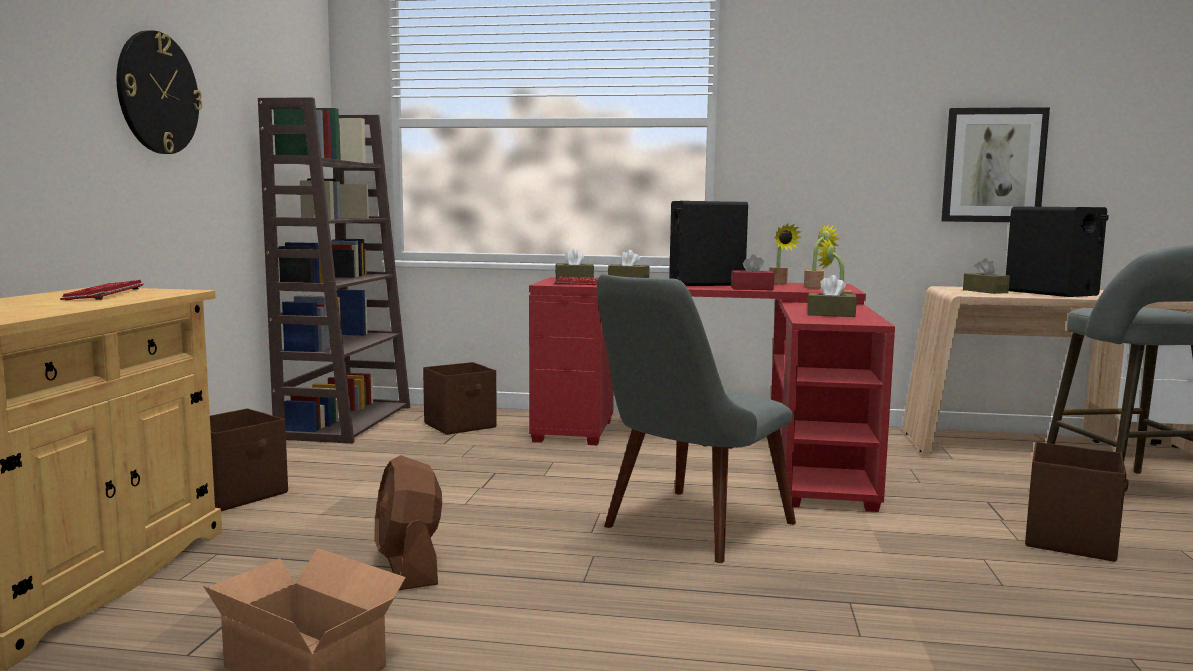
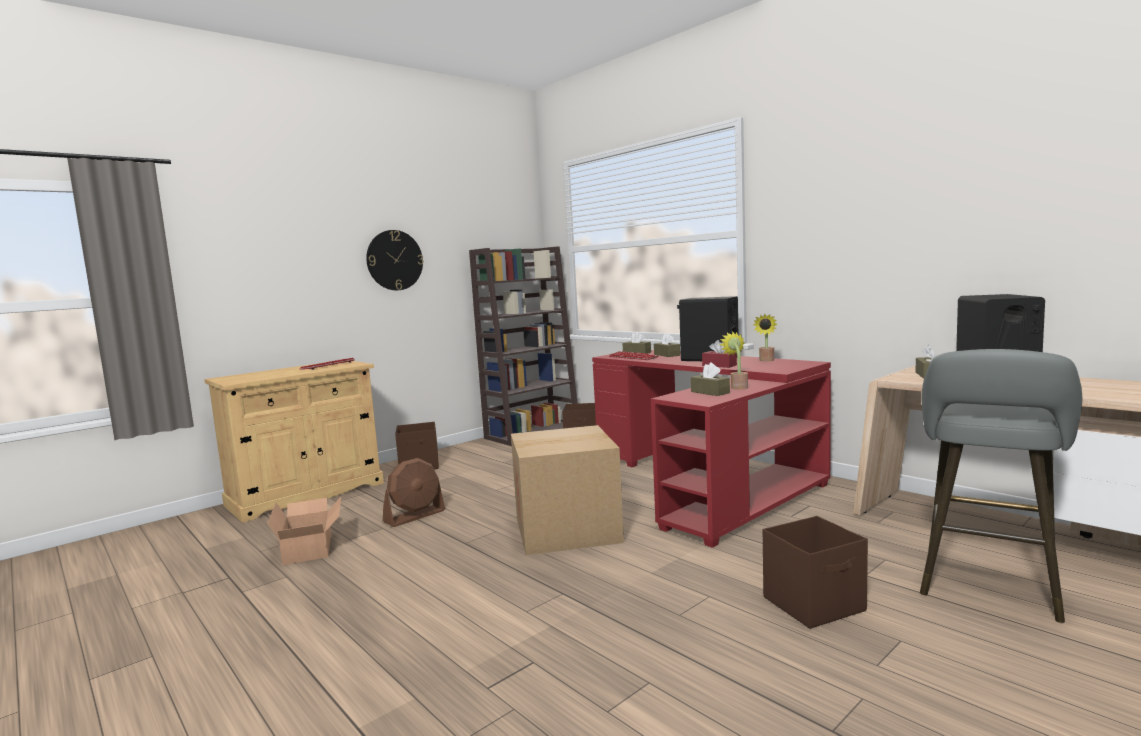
camera: 40 degrees right, 0 degrees up
brown fan [375,455,442,590] -> brown fan turned 150 degrees counterclockwise [383,458,445,527]
grey chair [597,274,796,563] -> cardboard box [511,425,624,556]
potted plant [804,224,839,289] -> none
picture [942,107,1050,222] -> none

